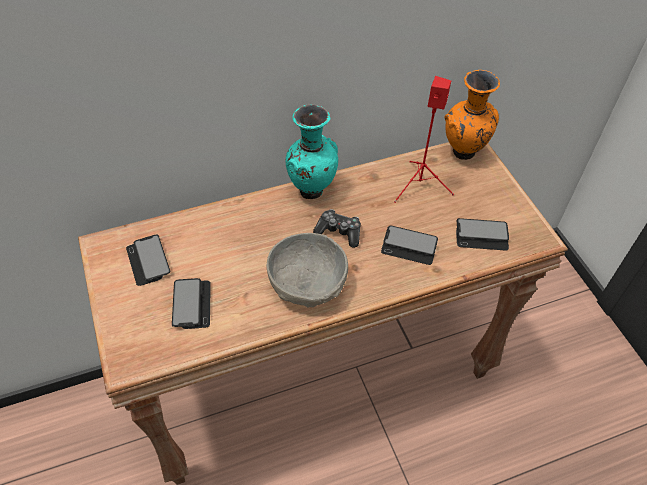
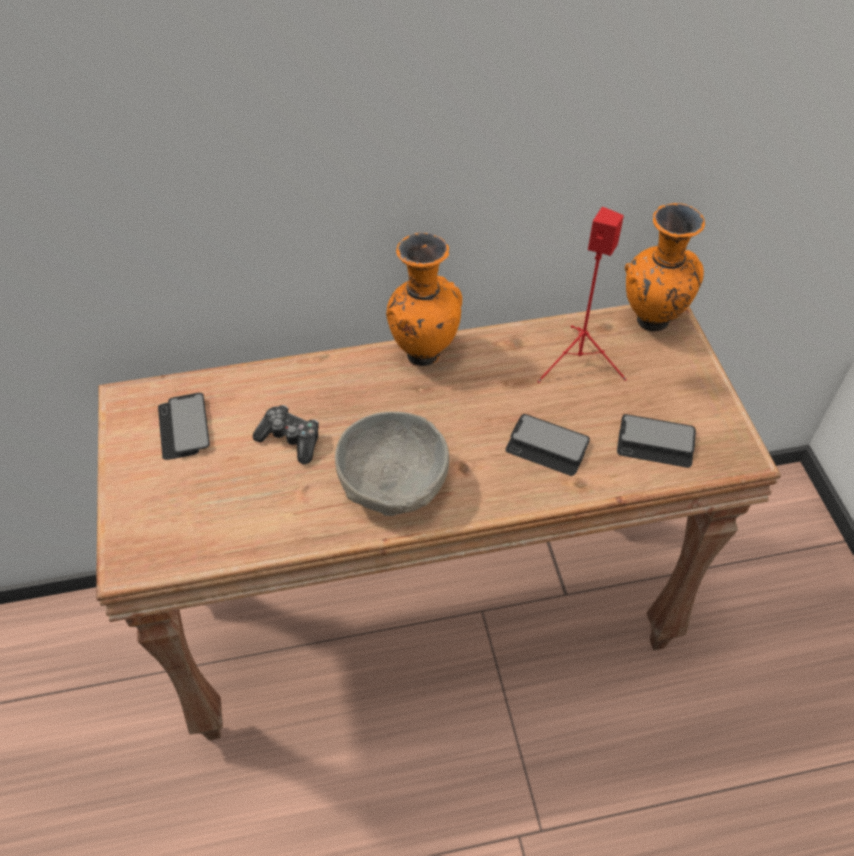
camera: 10 degrees right, 0 degrees up
phone [172,278,211,329] -> none
turquoise vase [285,105,338,199] -> orange vase [386,233,462,366]
game controller [313,209,361,248] -> game controller moved to [253,405,319,464]

